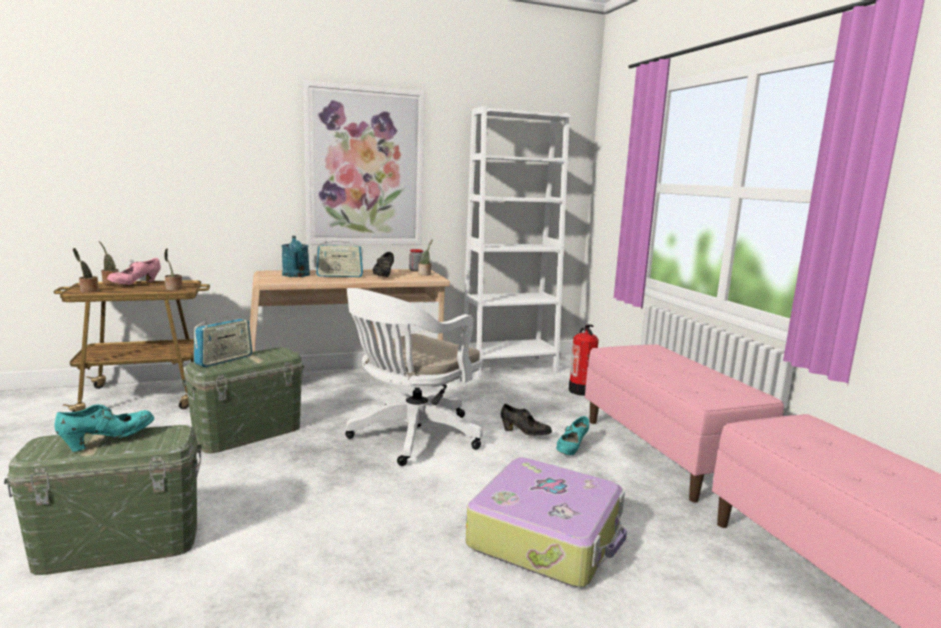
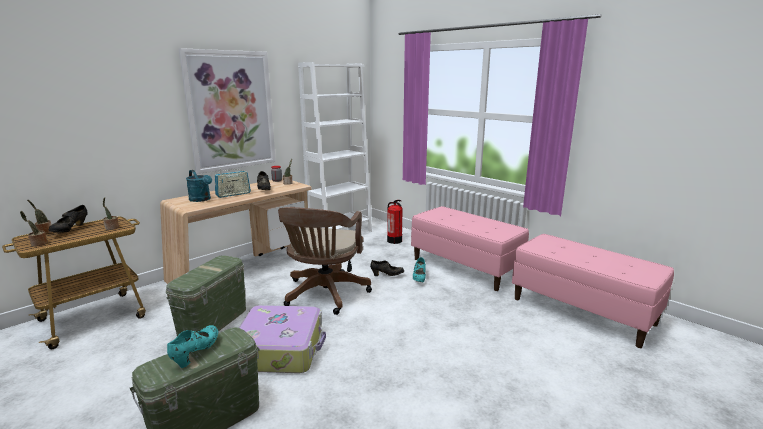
camera: 25 degrees left, 5 degrees up
pink shoe [107,258,161,285] -> black shoe [49,205,88,233]
radio [194,317,252,367] -> none
white office chair [345,288,483,466] -> brown office chair [278,207,372,315]
suitcase [466,458,627,587] -> suitcase moved to [239,305,326,373]

